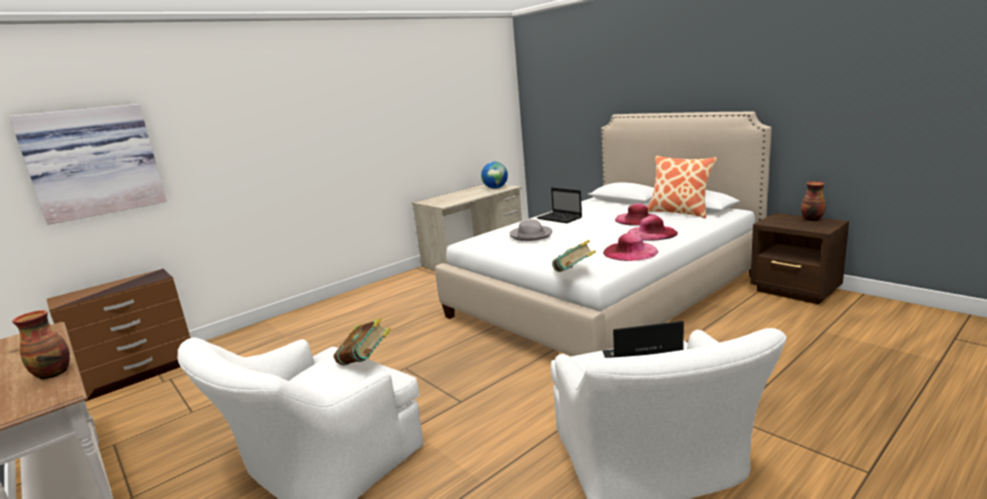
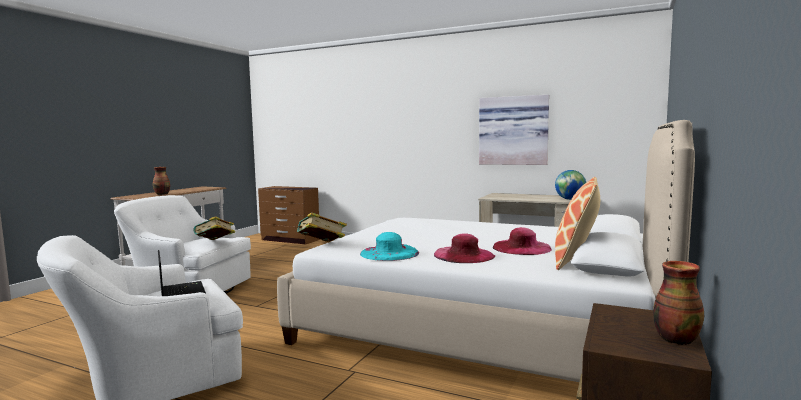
camera: 65 degrees right, 10 degrees down
picture [9,104,167,225] -> picture moved to [479,95,549,165]
grey hat [509,219,552,241] -> none
laptop [537,188,582,223] -> none
pink hat [603,233,658,261] -> turquoise hat [360,232,420,261]

